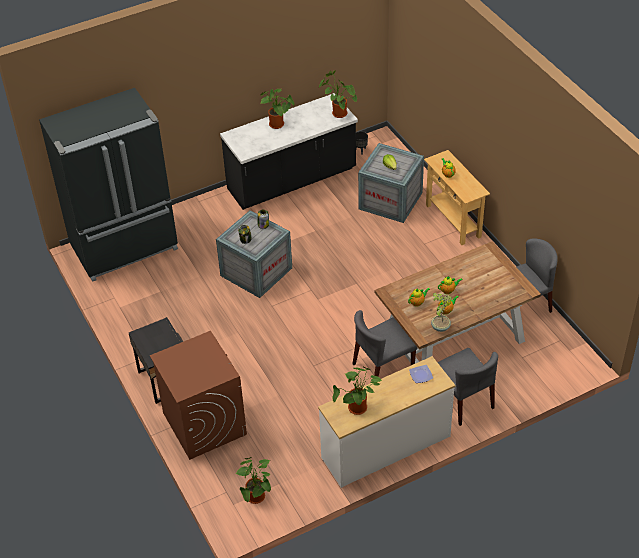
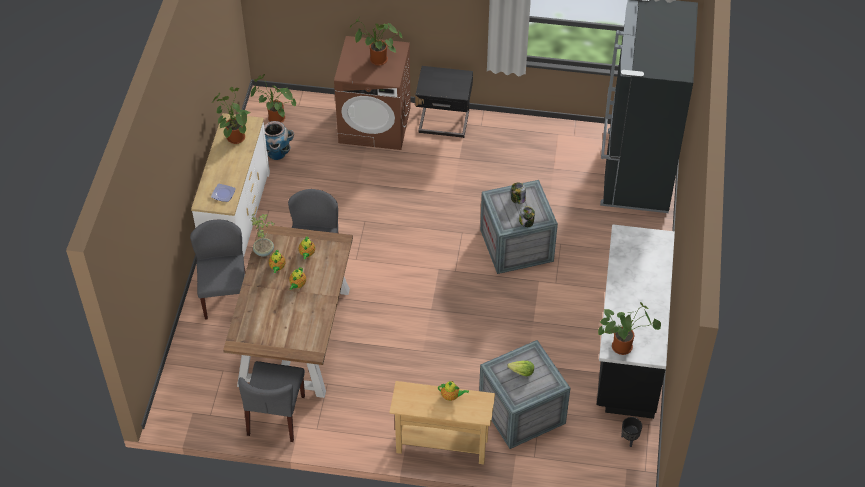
camera: 125 degrees right, 5 degrees up
potted plant [260,89,295,129] -> potted plant moved to [350,16,402,66]
grey chair [437,348,498,426] -> grey chair turned 75 degrees clockwise [190,220,246,320]
none -> planter [264,121,294,160]

